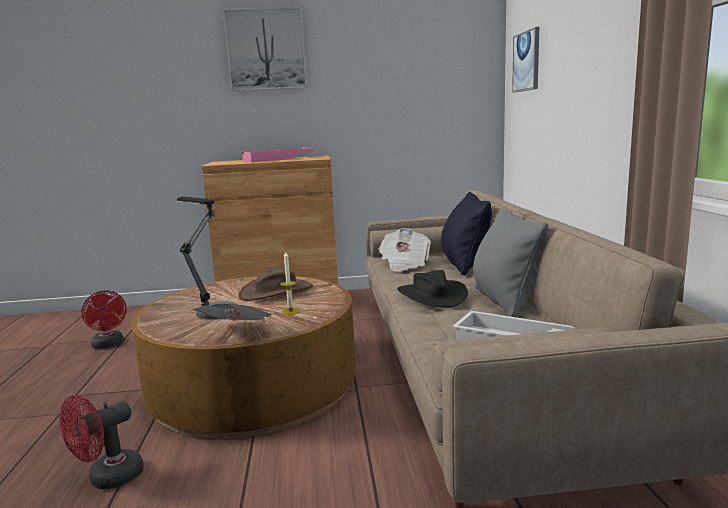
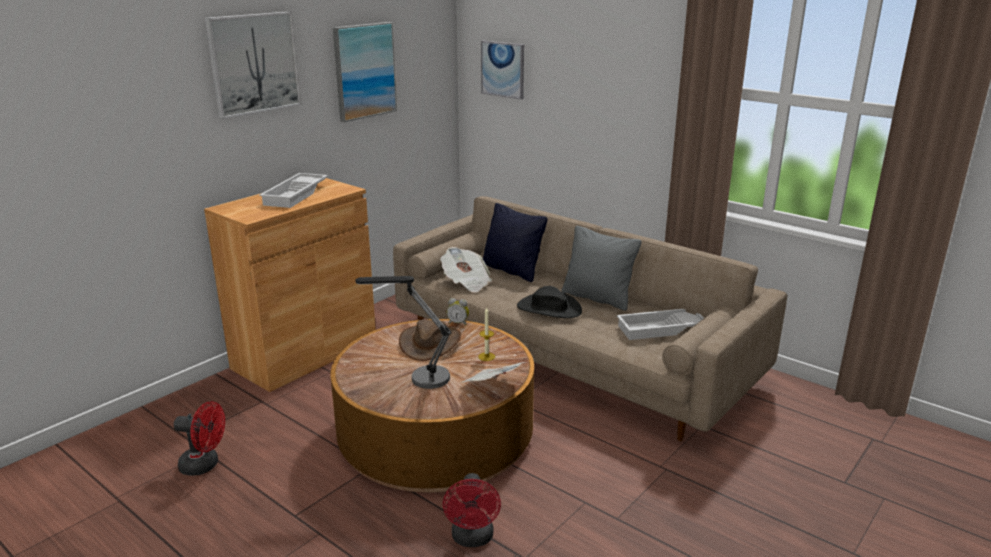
camera: 45 degrees left, 10 degrees up
pink tray [240,148,315,162] -> white tray [259,173,328,208]
none -> picture [333,22,397,122]
none -> alarm clock [447,298,469,326]

